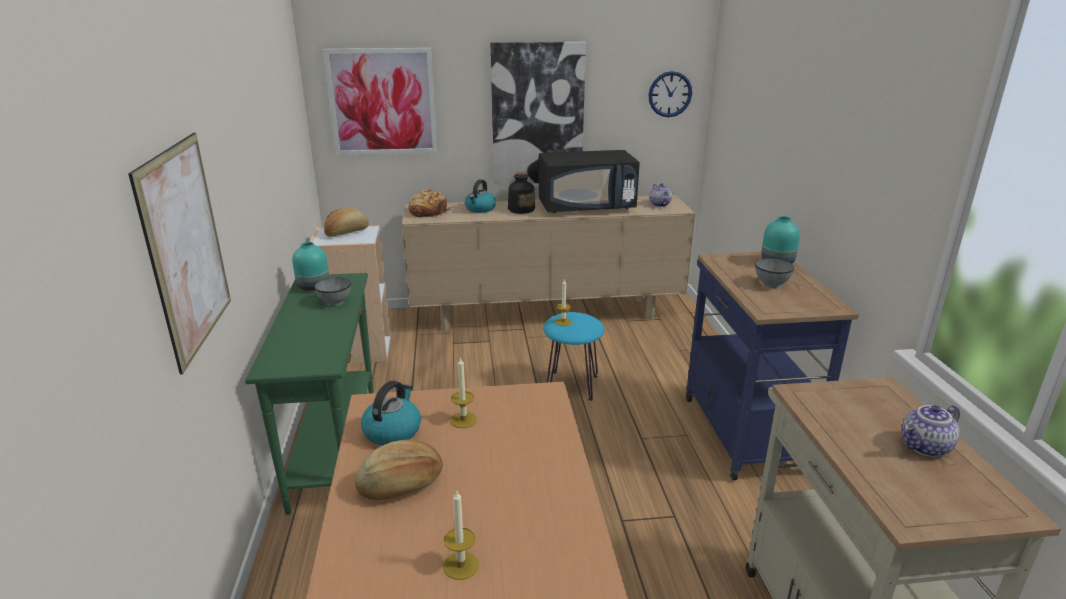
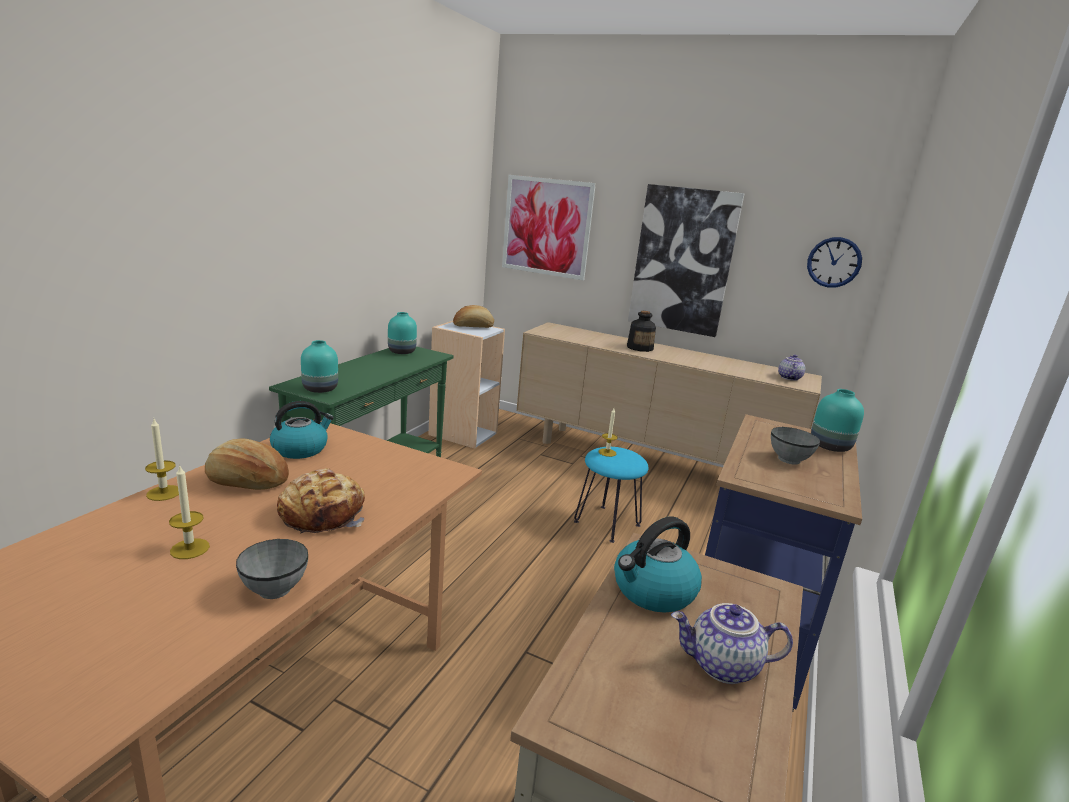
camera: 30 degrees right, 5 degrees down
picture [128,133,231,374] -> none
grey bowl [315,277,351,306] -> grey bowl moved to [236,539,308,599]
bread [409,189,453,218] -> bread moved to [277,468,365,533]
candle [450,357,477,428] -> candle moved to [145,419,179,501]
kettle [465,180,496,213] -> kettle moved to [614,516,702,612]
black microwave [539,150,640,213] -> none
none -> turquoise vase [301,340,338,393]

